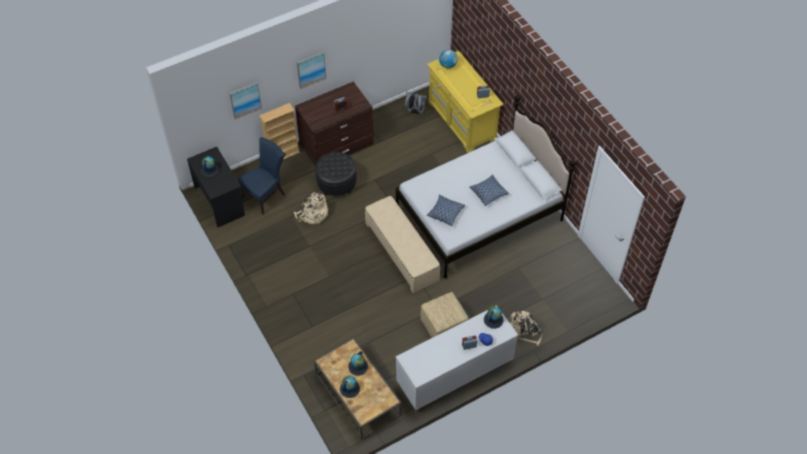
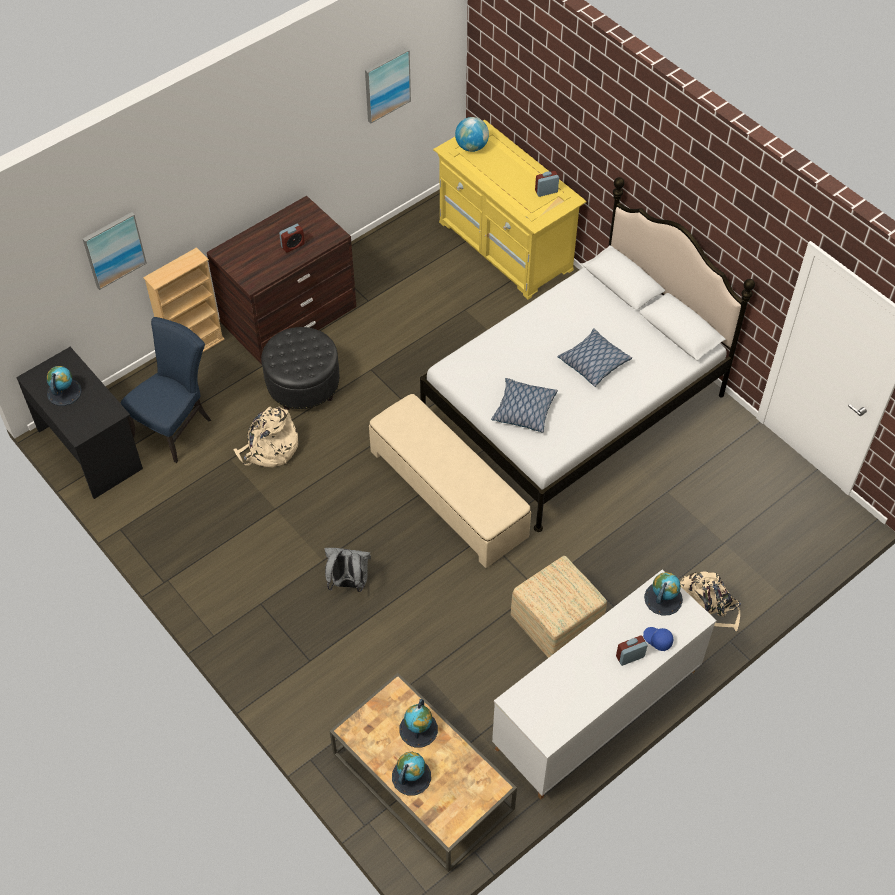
camera: 10 degrees left, 0 degrees up
picture [297,52,326,89] -> picture moved to [365,48,411,124]
grey backpack [405,92,427,114] -> grey backpack moved to [325,548,371,592]

